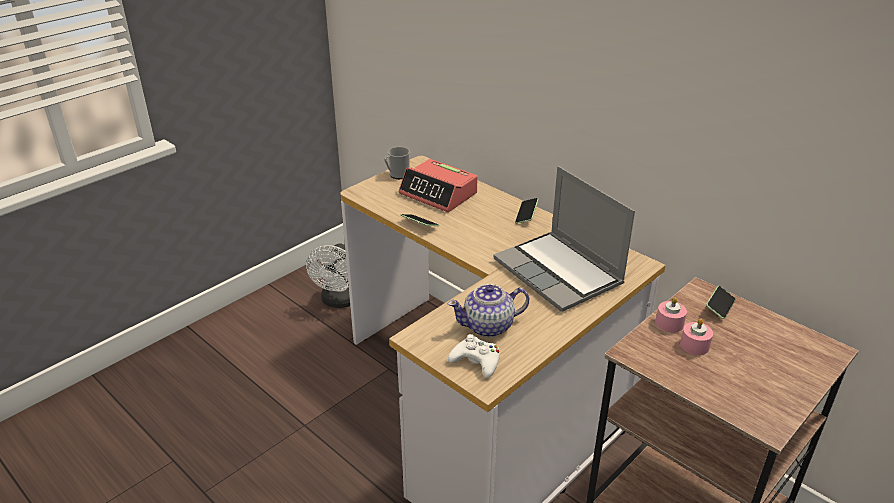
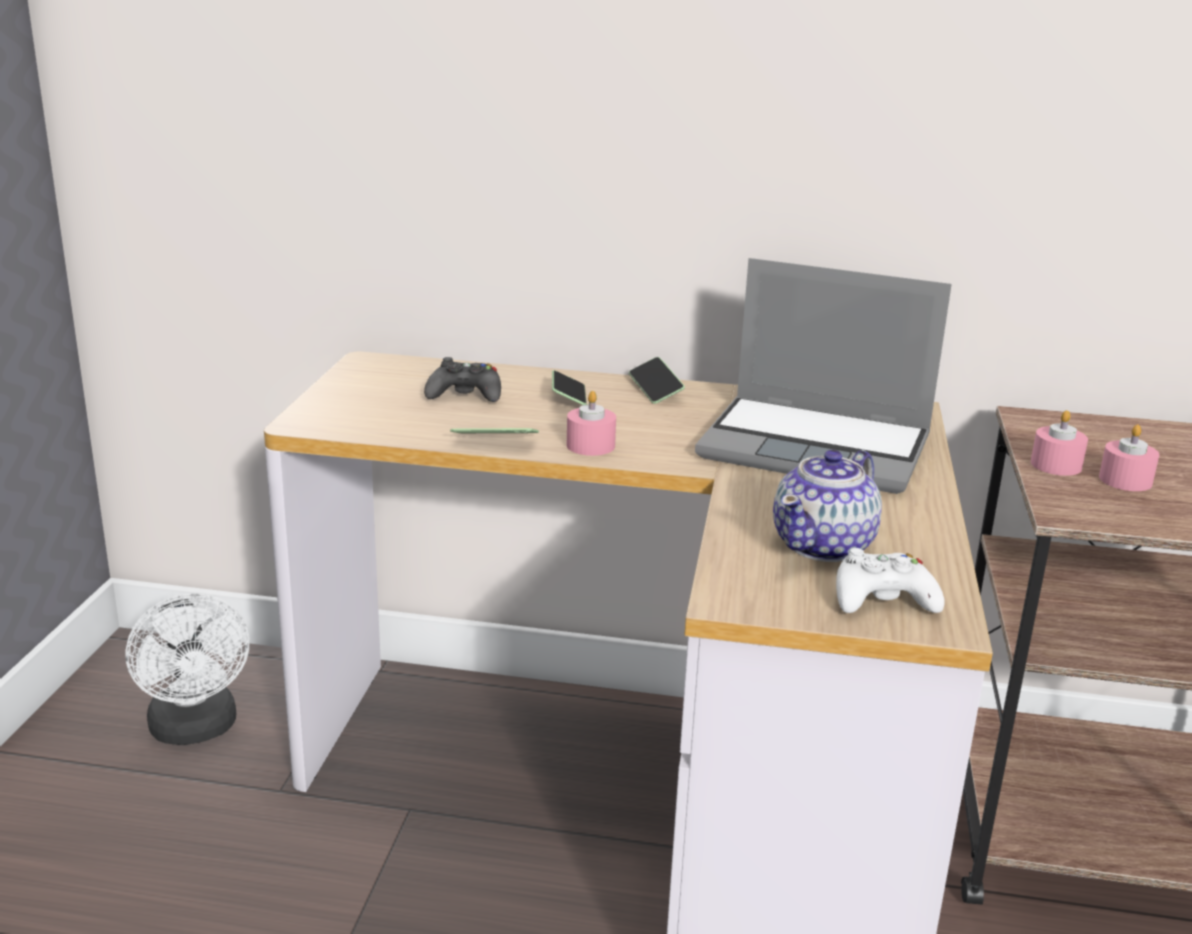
camera: 35 degrees left, 10 degrees down
mug [384,147,410,179] -> none
alarm clock [399,159,478,212] -> black game controller [424,357,501,402]
phone [706,286,736,319] -> phone moved to [552,370,587,405]
none -> pink candle [567,391,616,456]

